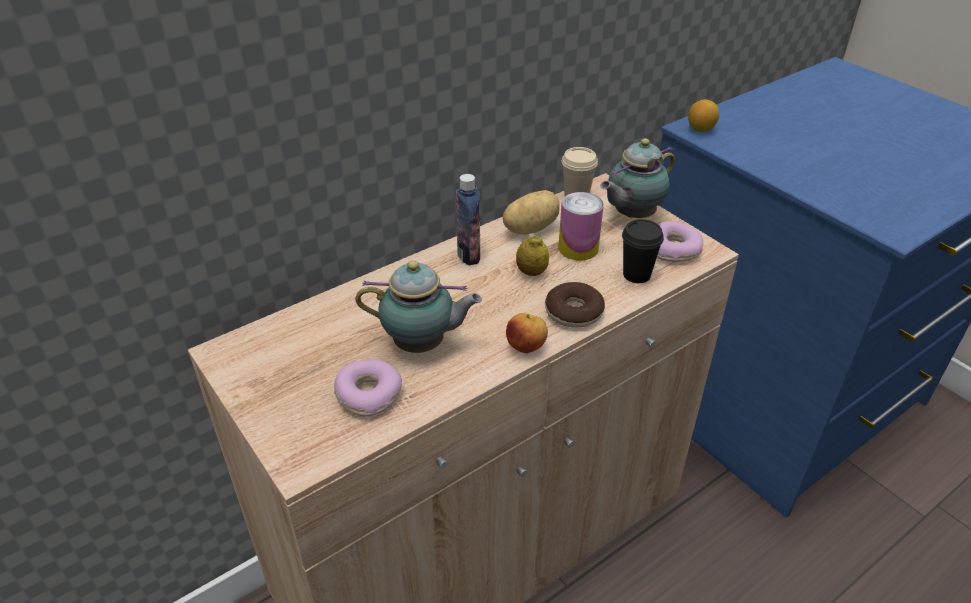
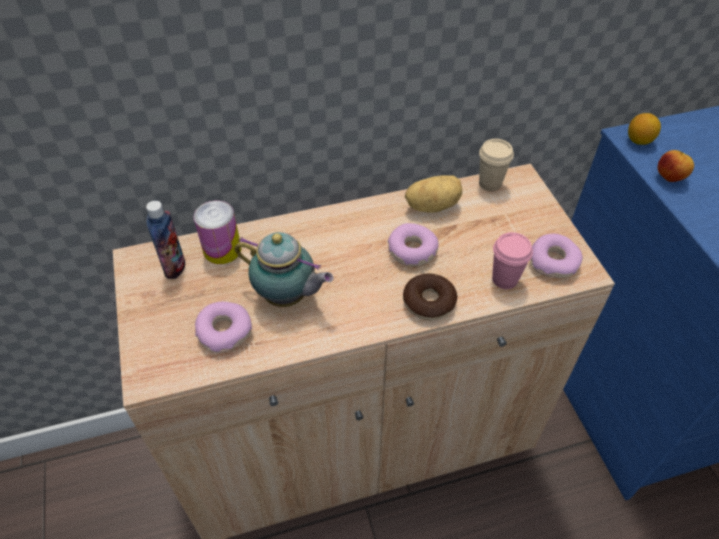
camera: 20 degrees right, 10 degrees up
bottle [456,174,480,266] -> bottle moved to [146,201,185,279]
apple [506,313,548,353] -> apple moved to [657,150,694,182]
lemon [516,235,549,276] -> donut [388,223,439,266]
can [558,192,604,260] -> can moved to [194,201,241,264]
teapot [600,138,675,218] -> none
black cup [622,219,664,283] -> pink cup [492,232,533,289]

